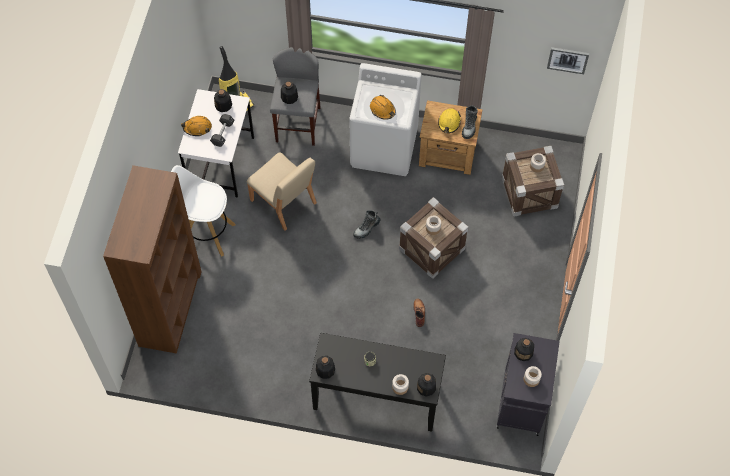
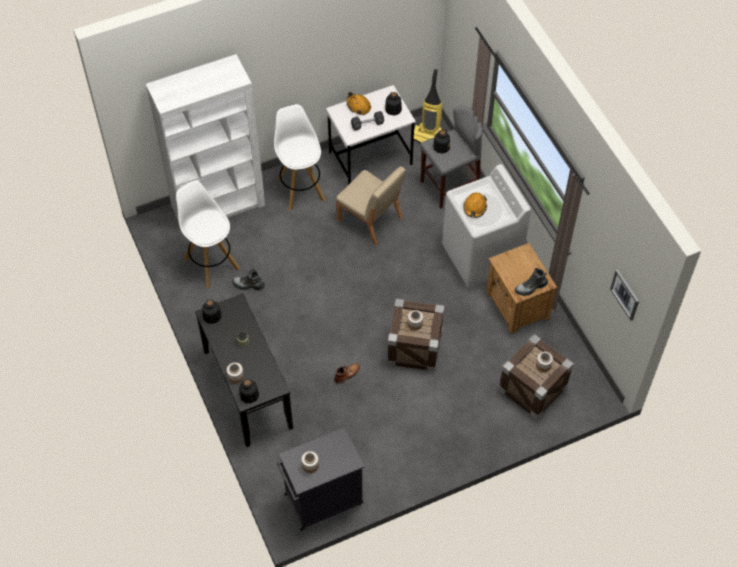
camera: 55 degrees right, 5 degrees down
brown bookcase [103,165,202,354] -> white bookcase [146,54,265,219]
beige chair [247,153,317,231] -> beige chair turned 60 degrees counterclockwise [336,166,406,246]
boot [353,210,380,239] -> boot moved to [232,269,265,290]
yellow hard hat [438,108,461,133] -> none
bottle [514,338,534,361] -> none
none -> white stool [176,181,239,288]

